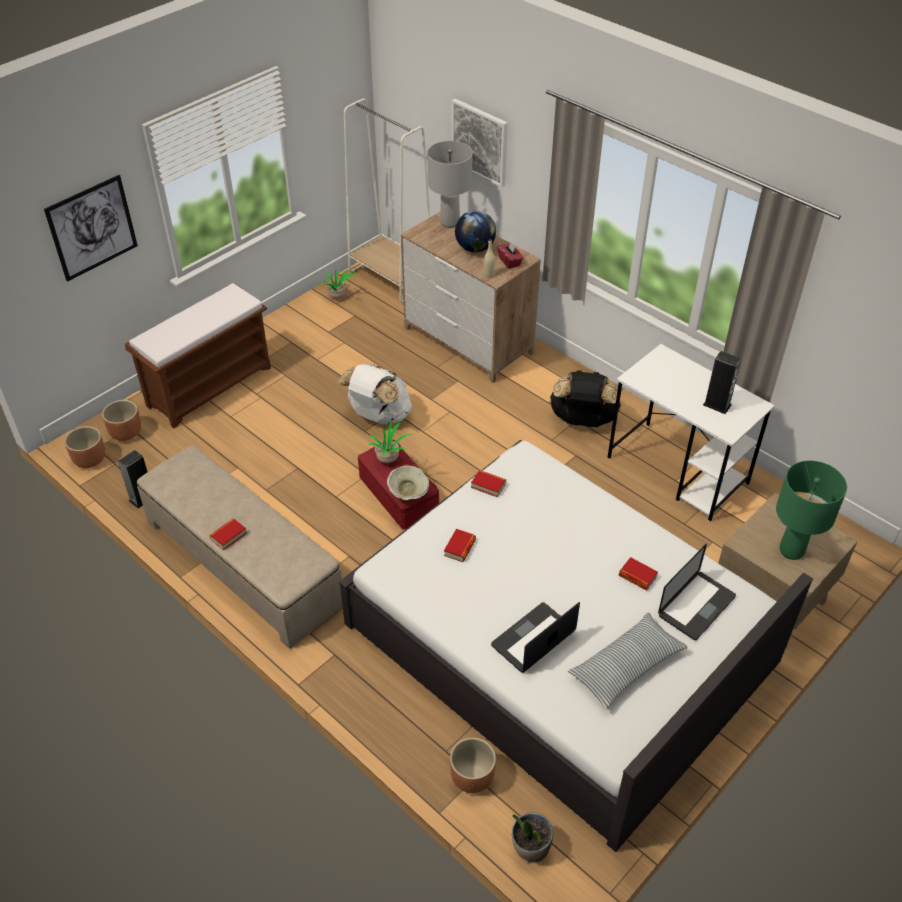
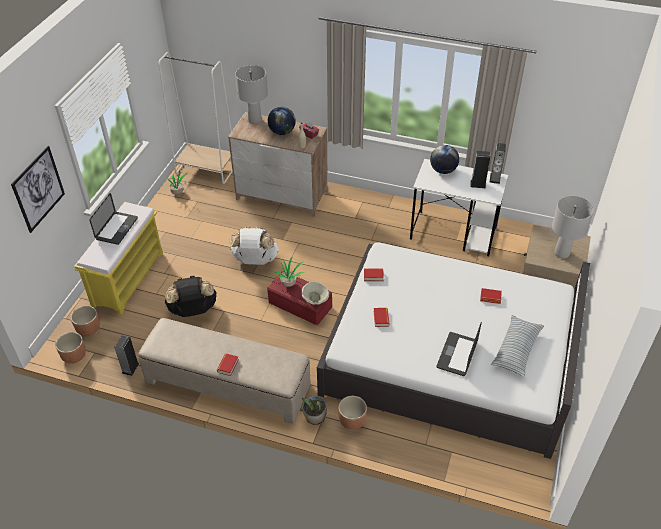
camera: 25 degrees left, 0 degrees up
brown bench [125,283,271,429] -> yellow bench [74,202,163,315]
brown planter [450,738,496,793] -> brown planter moved to [338,396,367,430]
picture [452,99,508,188] -> none
potted plant [512,813,553,863] -> potted plant moved to [302,396,327,426]
black backpack [550,370,621,427] -> black backpack moved to [165,276,217,317]
laptop [658,544,736,640] -> laptop moved to [89,193,138,245]
green table lamp [776,460,847,560] -> grey table lamp [552,196,594,259]
none -> globe [430,145,459,174]
none -> speaker [490,143,506,184]

